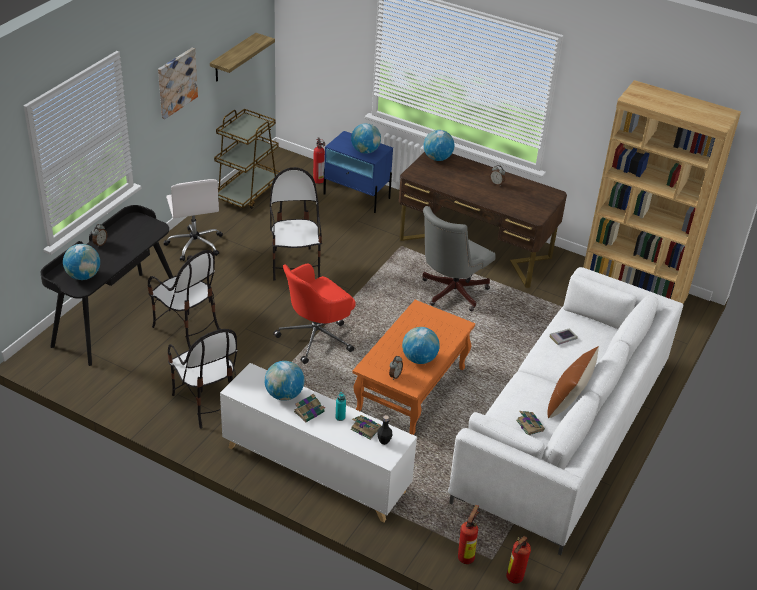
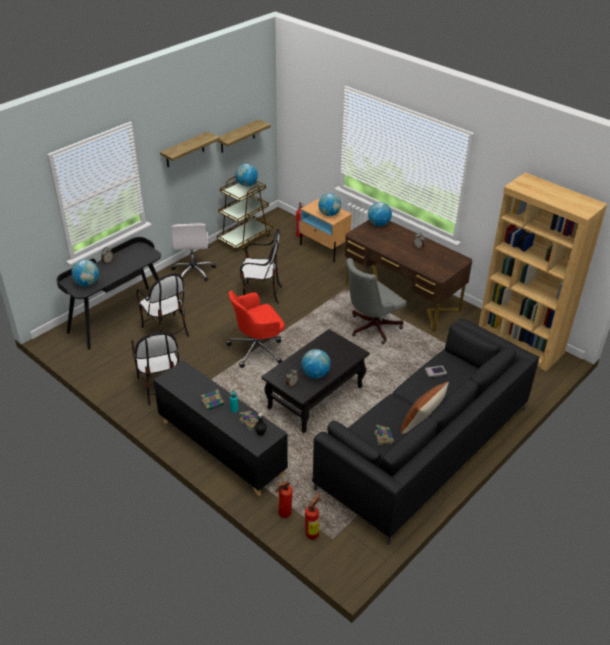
camera: 15 degrees right, 0 degrees up
picture [158,48,198,119] -> shelf [160,132,220,167]
white cabinet [220,363,417,522] -> black cabinet [153,360,288,496]
globe [264,361,304,401] -> globe moved to [235,164,258,186]
chair [270,167,322,281] -> chair turned 90 degrees clockwise [240,229,282,304]
blue nightstand [323,131,393,213] -> beige nightstand [300,198,352,262]
orange coffee table [352,300,475,435] -> black coffee table [261,329,370,433]
white sofa [448,267,683,556] -> black sofa [312,318,539,545]
fire extinguisher [506,536,531,584] -> fire extinguisher moved to [275,481,292,518]

